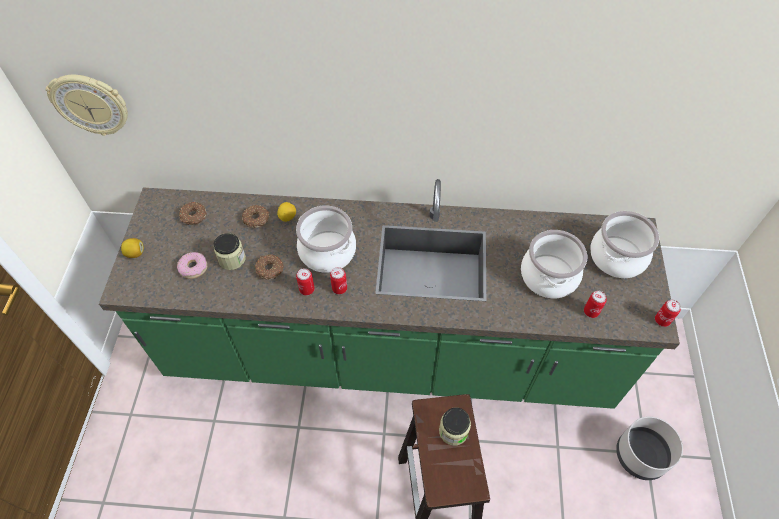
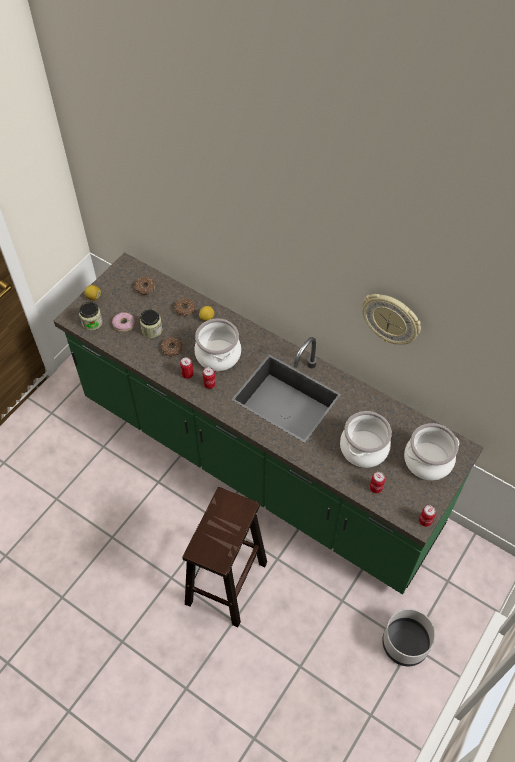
camera: 30 degrees right, 0 degrees up
wall clock [45,75,128,136] -> wall clock moved to [362,294,421,345]
jar [439,407,471,445] -> jar moved to [79,302,103,331]

